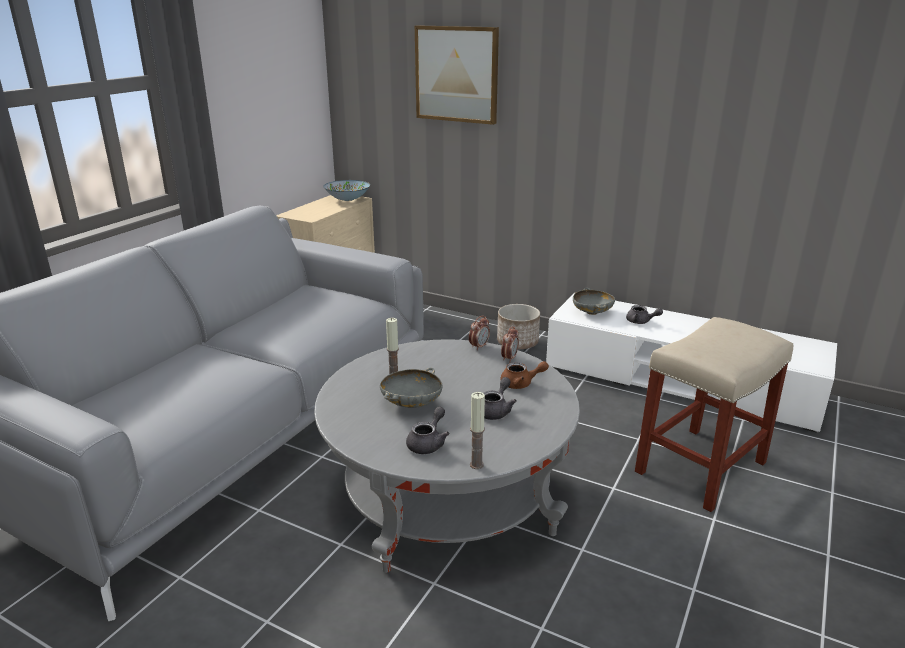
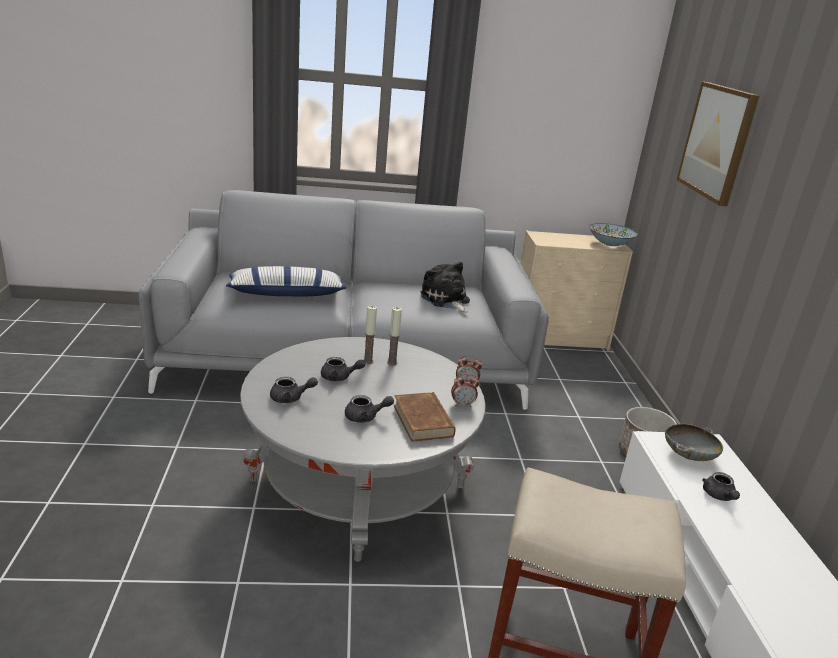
camera: 55 degrees right, 0 degrees up
grey bowl [380,368,442,408] -> grey teapot [321,357,365,381]
candle [470,392,485,469] -> candle moved to [387,307,402,365]
brown teapot [501,361,549,389] -> brown book [393,392,456,442]
none -> pillow [226,266,347,297]
none -> plush toy [421,262,470,313]

